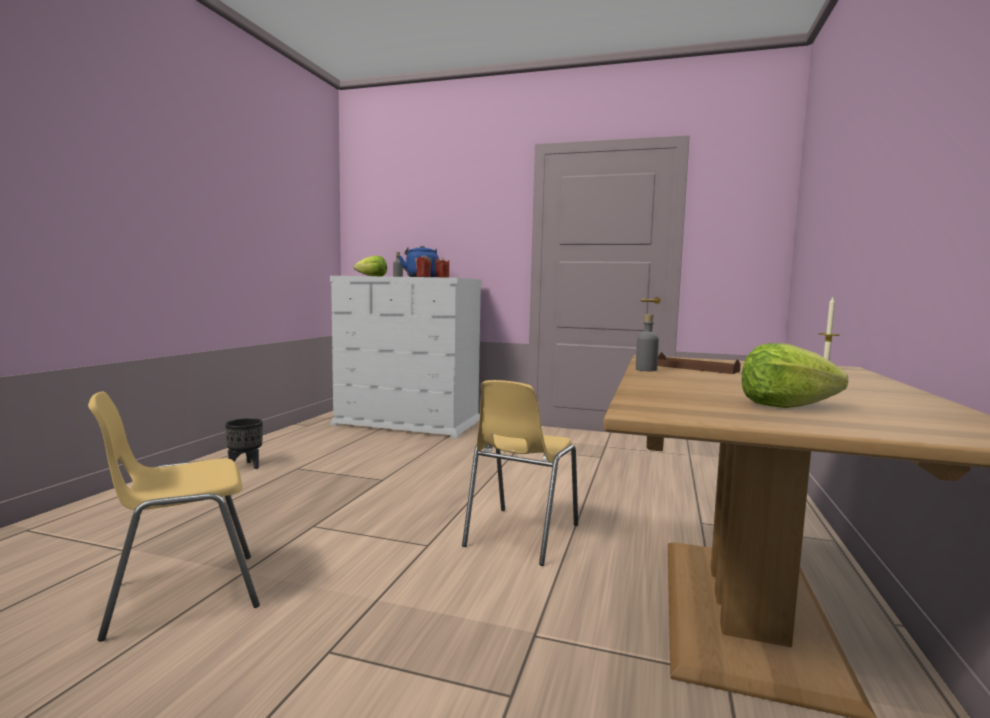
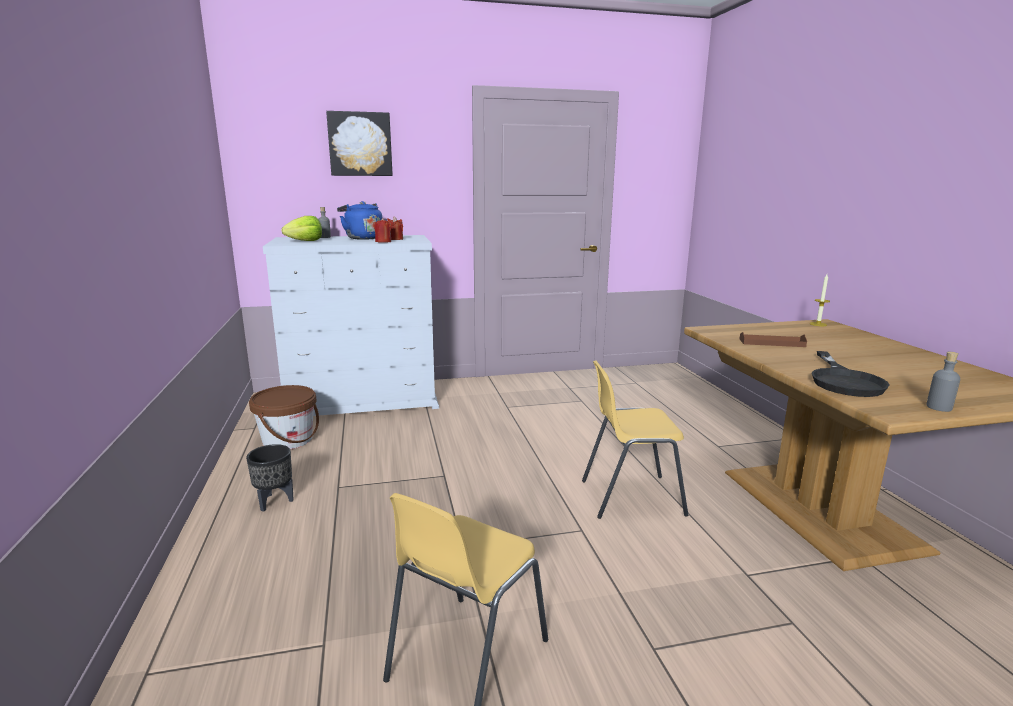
camera: 30 degrees left, 10 degrees up
yellow chair [462,380,578,566] -> yellow chair turned 90 degrees clockwise [582,360,688,519]
grey bottle [636,314,659,371] -> grey bottle moved to [926,352,960,412]
lettuce [742,343,848,408] -> none
none -> brown bucket [249,385,319,450]
none -> picture [326,111,393,176]
none -> black frying pan [812,351,889,397]

